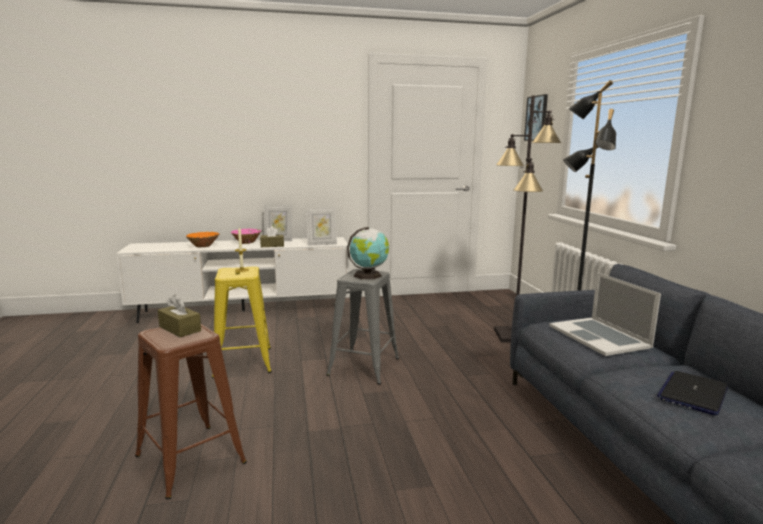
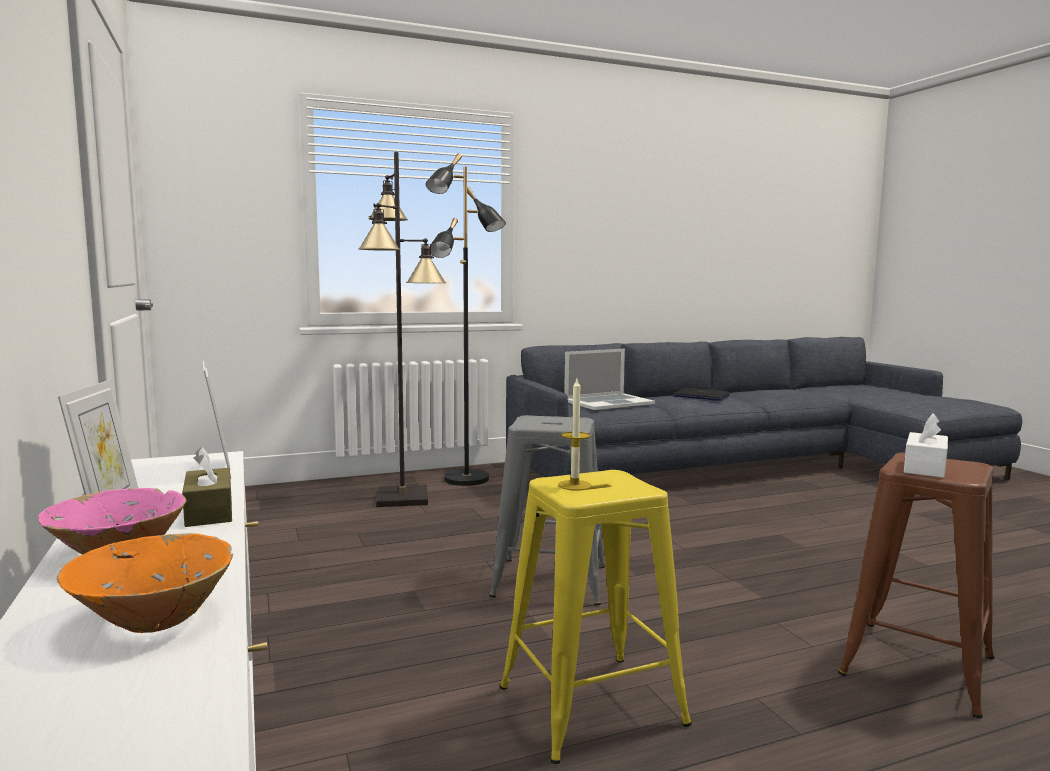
camera: 100 degrees left, 5 degrees down
brown tissue box [158,295,201,337] -> white tissue box [904,413,948,478]
globe [347,227,389,279] -> none
picture [524,94,548,141] -> none

